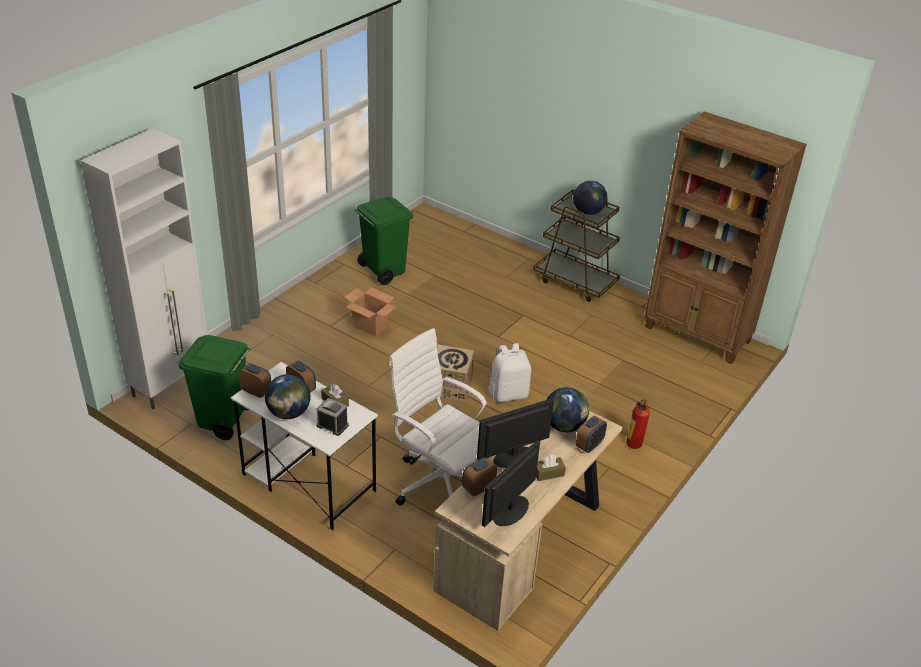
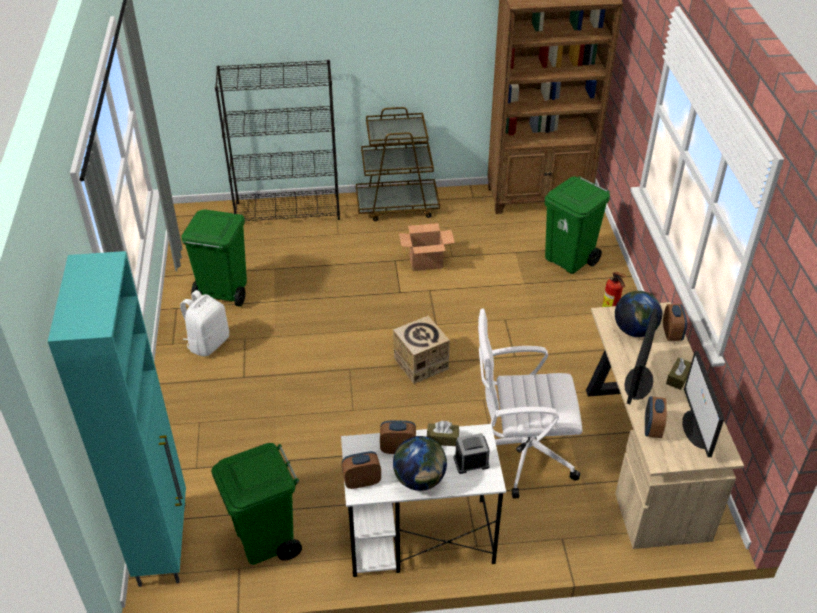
camera: 40 degrees left, 5 degrees up
white cabinet [80,128,207,409] -> turquoise cabinet [48,251,186,587]
cardboard box [345,287,396,337] -> cardboard box moved to [399,223,455,271]
white backpack [489,343,531,402] -> white backpack moved to [180,290,229,356]
globe [573,181,607,215] -> none
none -> black bookcase [215,60,340,221]
none -> green trash can [545,176,610,274]

